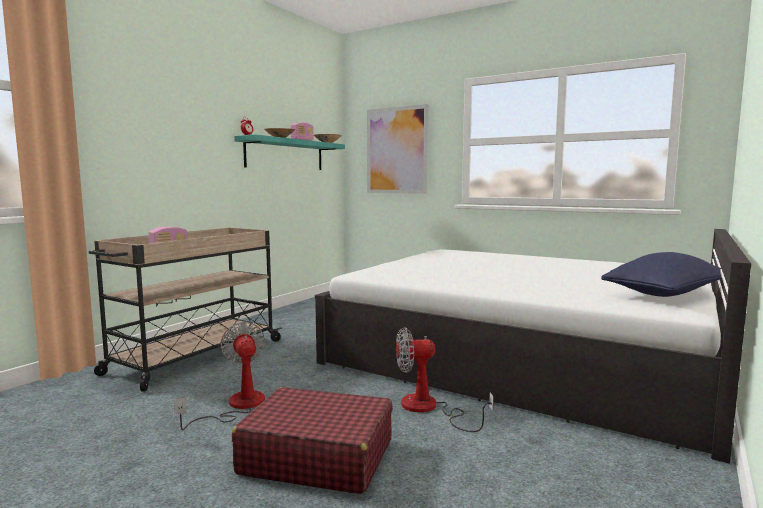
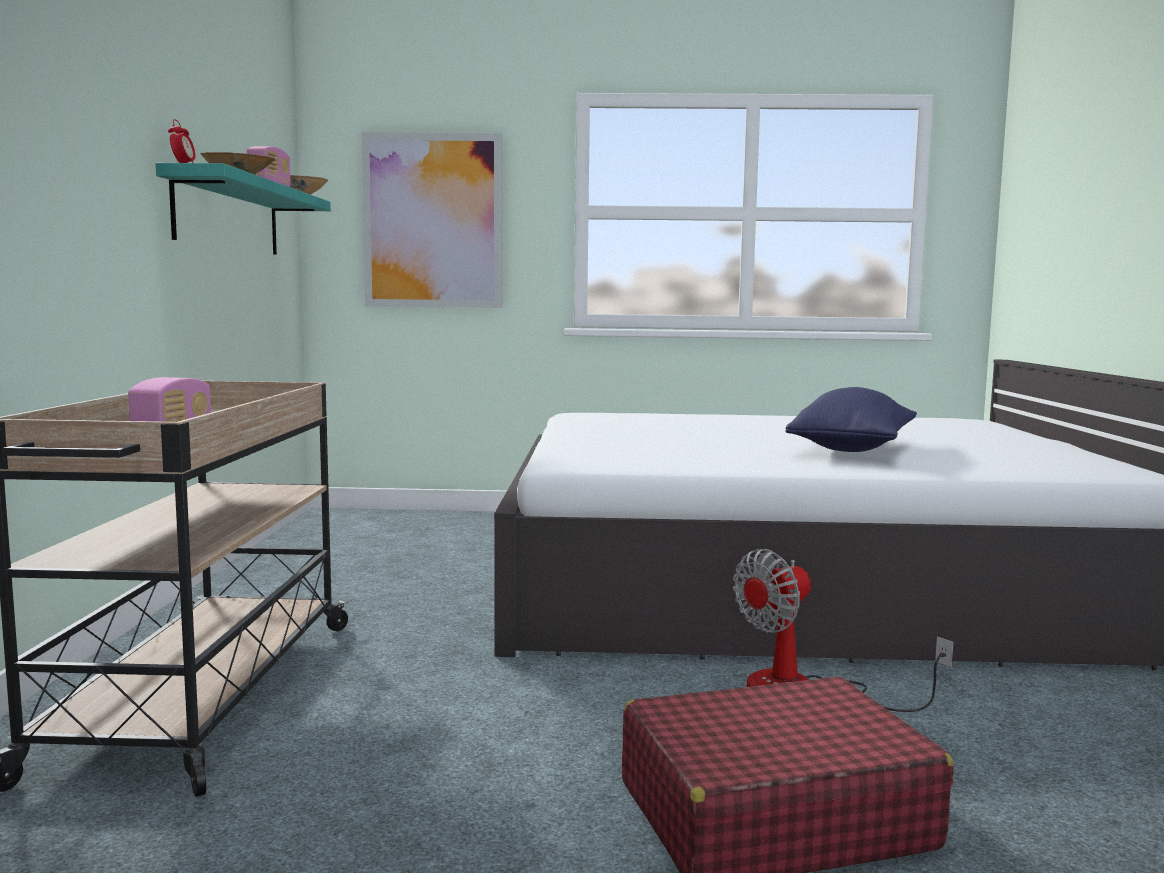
camera: 30 degrees left, 0 degrees up
fan [174,322,265,430] -> none
blue pillow [601,252,722,297] -> blue pillow moved to [785,387,917,452]

